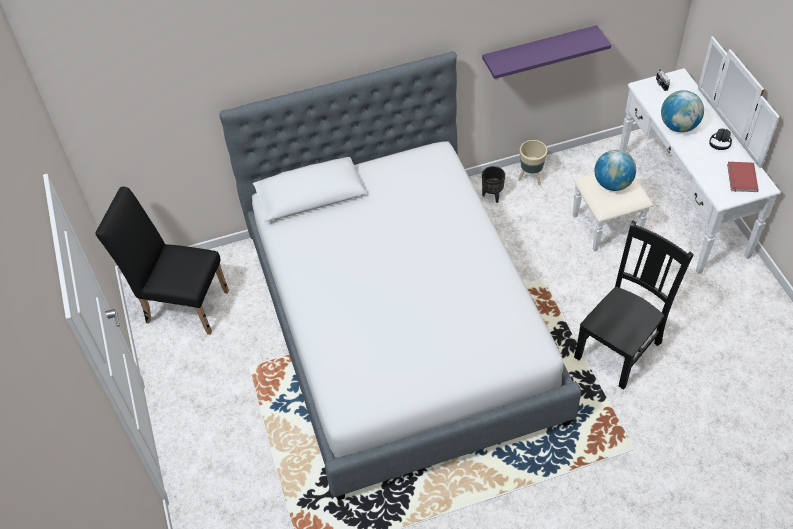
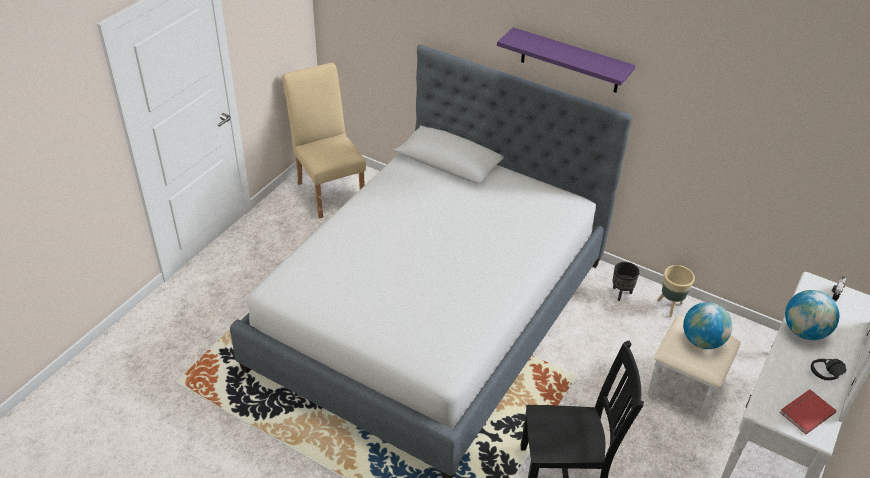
camera: 45 degrees right, 10 degrees down
black chair [96,187,229,335] -> beige chair [282,63,366,219]
purple shelf [482,25,611,79] -> purple shelf moved to [497,27,635,93]

